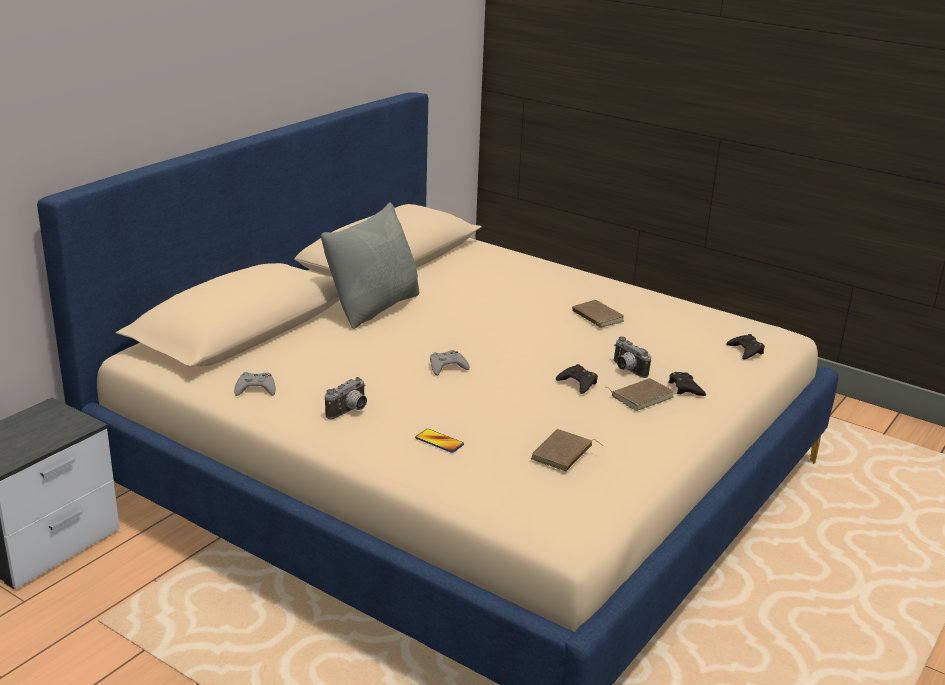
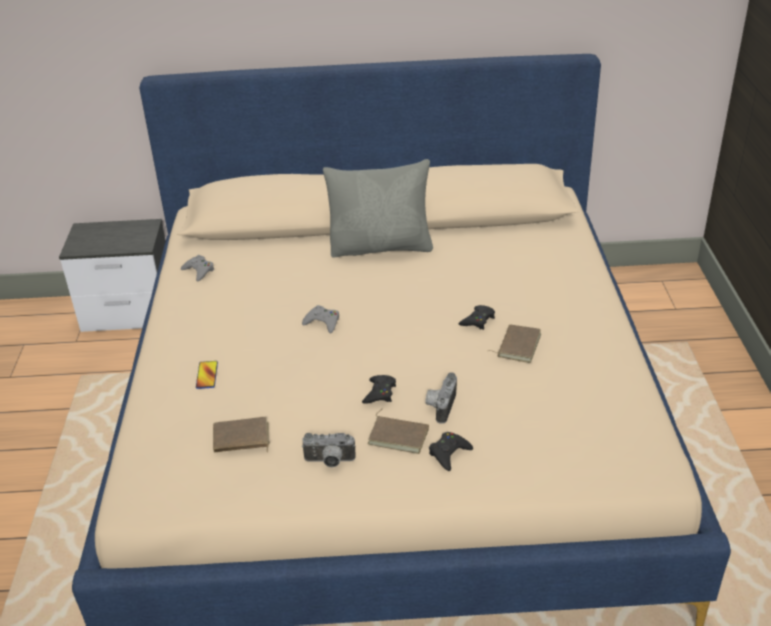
camera: 55 degrees right, 10 degrees up
camera [325,377,367,419] -> camera moved to [302,433,356,467]
black game controller [726,334,765,359] -> black game controller moved to [458,305,495,330]

